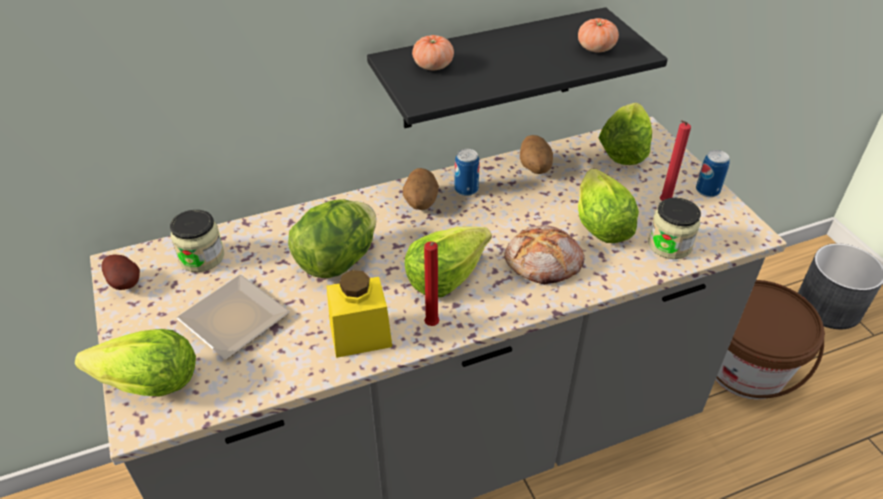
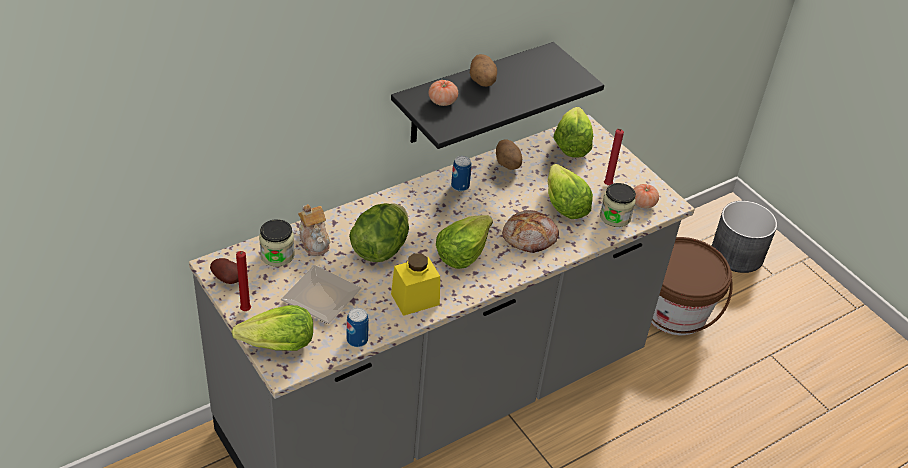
camera: 15 degrees left, 0 degrees up
potato [403,168,439,210] -> potato moved to [470,54,497,87]
red candle [424,241,440,326] -> red candle moved to [236,251,251,311]
tomato [578,18,619,52] -> tomato moved to [634,184,659,208]
can [696,150,730,197] -> can moved to [347,308,369,347]
none -> teapot [298,204,330,256]

